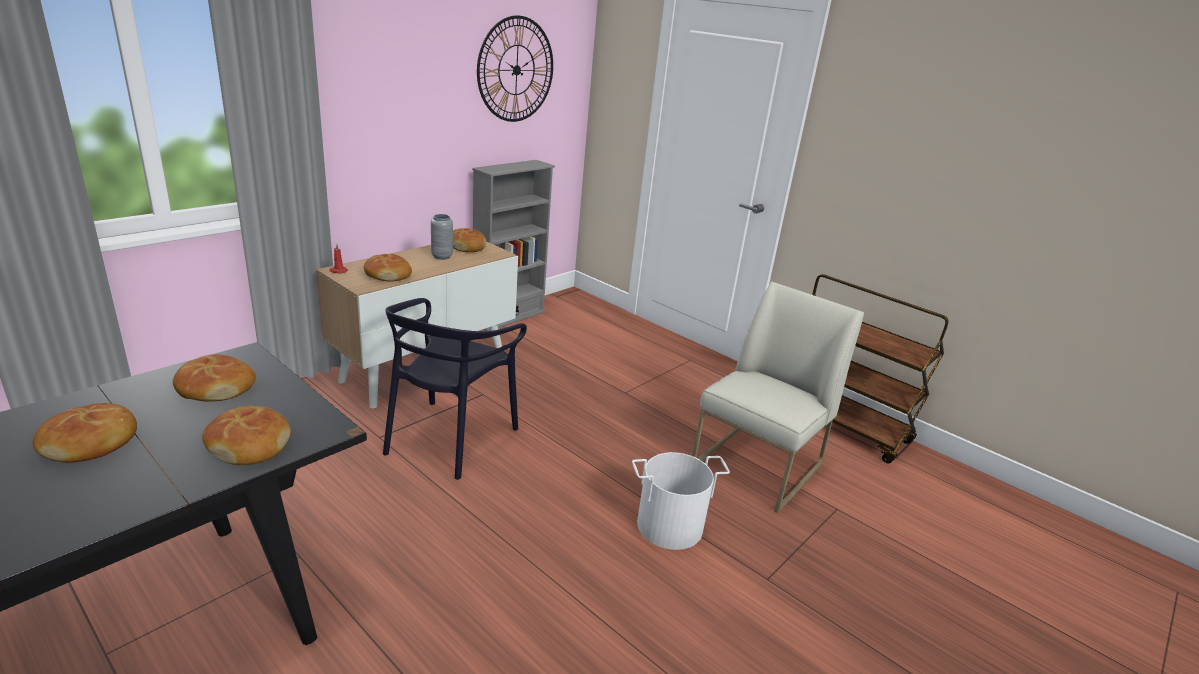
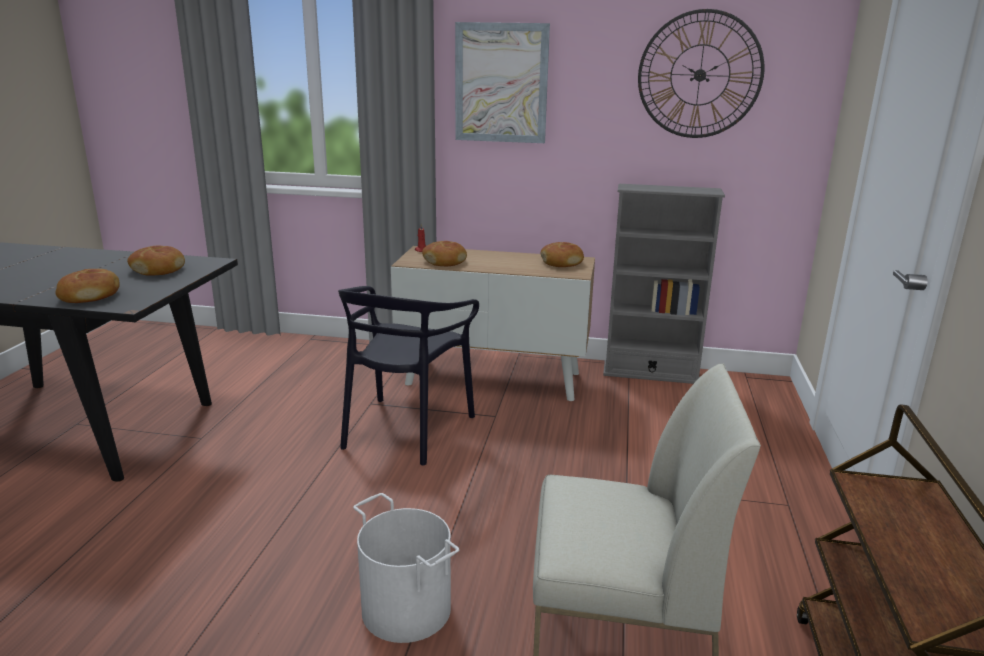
camera: 60 degrees right, 5 degrees down
bread [33,403,137,462] -> none
black chair [383,298,527,480] -> black chair turned 60 degrees counterclockwise [338,286,479,466]
grey vase [431,214,453,260] -> none
none -> picture [455,22,550,143]

